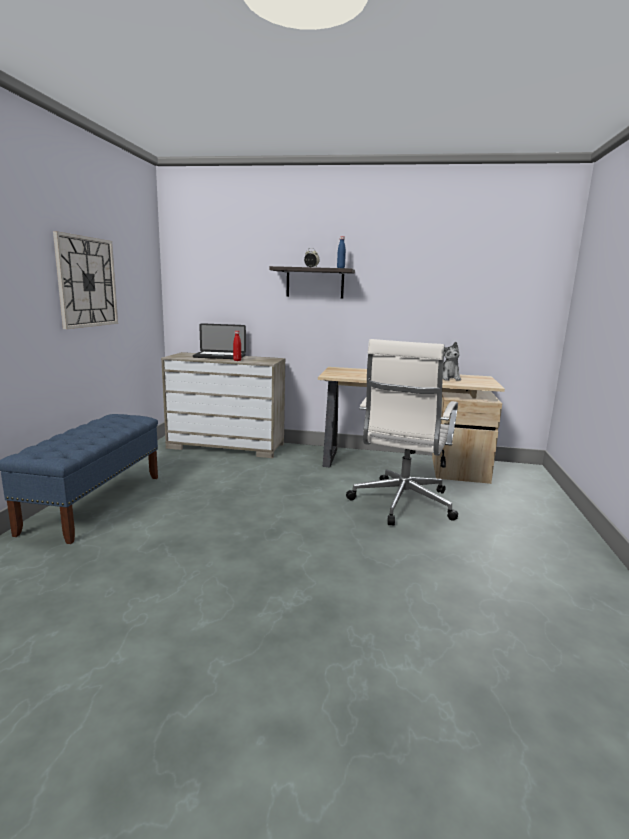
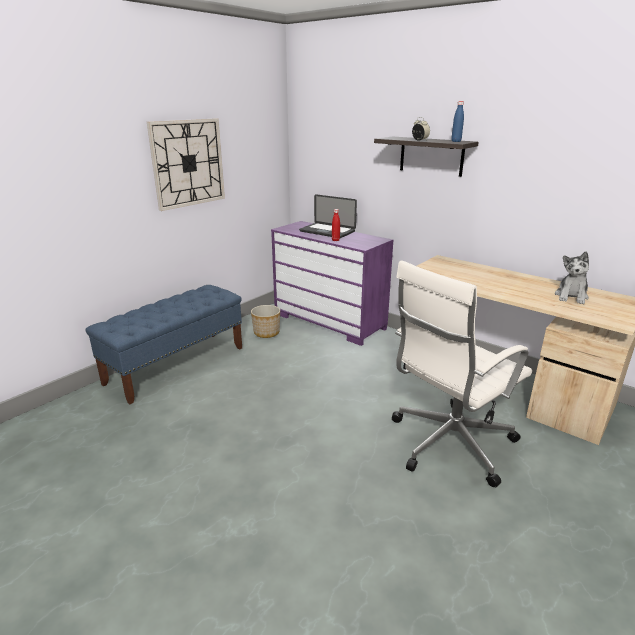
camera: 30 degrees right, 10 degrees up
beige dresser [161,352,285,458] -> purple dresser [271,221,393,346]
none -> planter [251,305,280,338]

